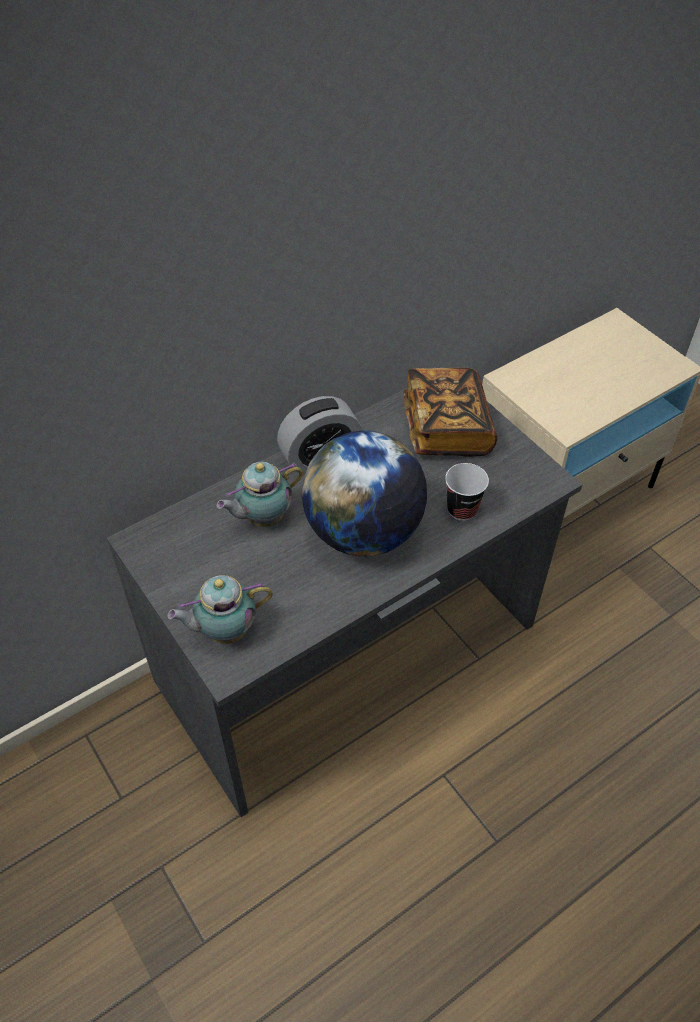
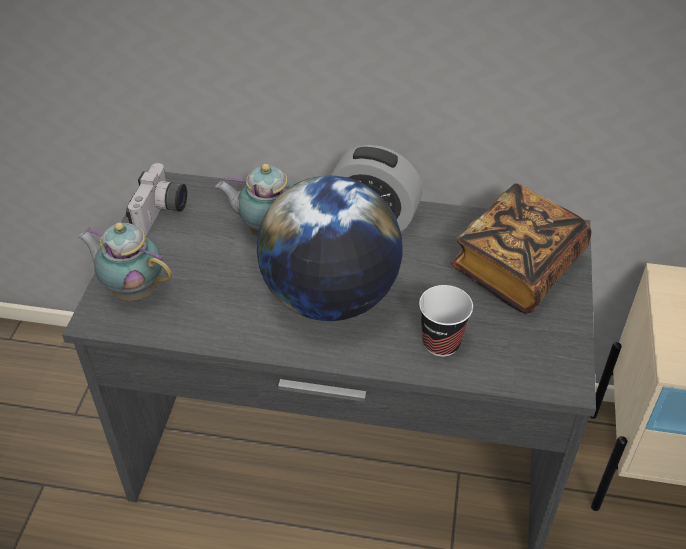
camera: 45 degrees right, 5 degrees down
none -> camera [126,163,187,236]

